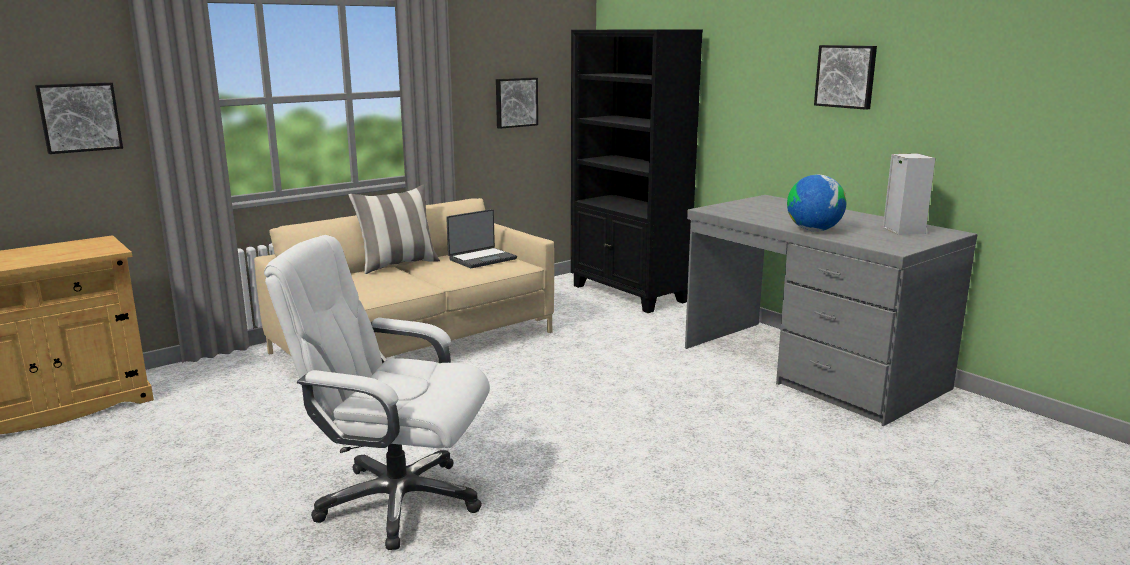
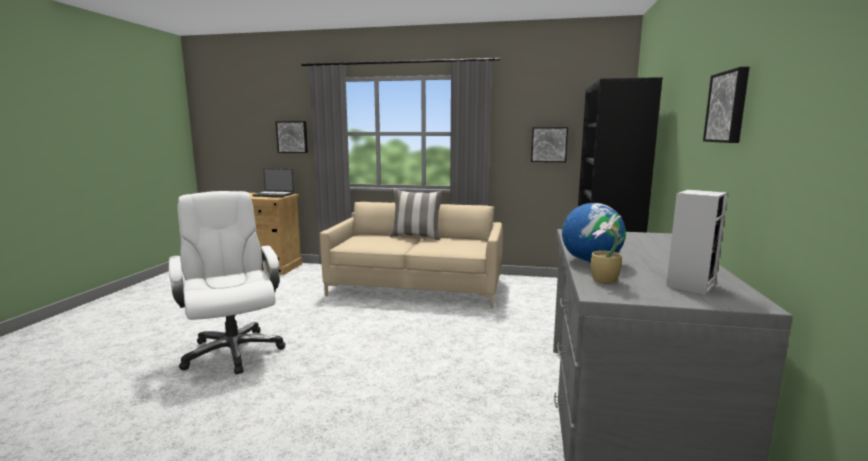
camera: 50 degrees right, 5 degrees down
laptop [446,209,517,268] -> laptop moved to [252,168,294,197]
none -> potted plant [591,213,625,284]

